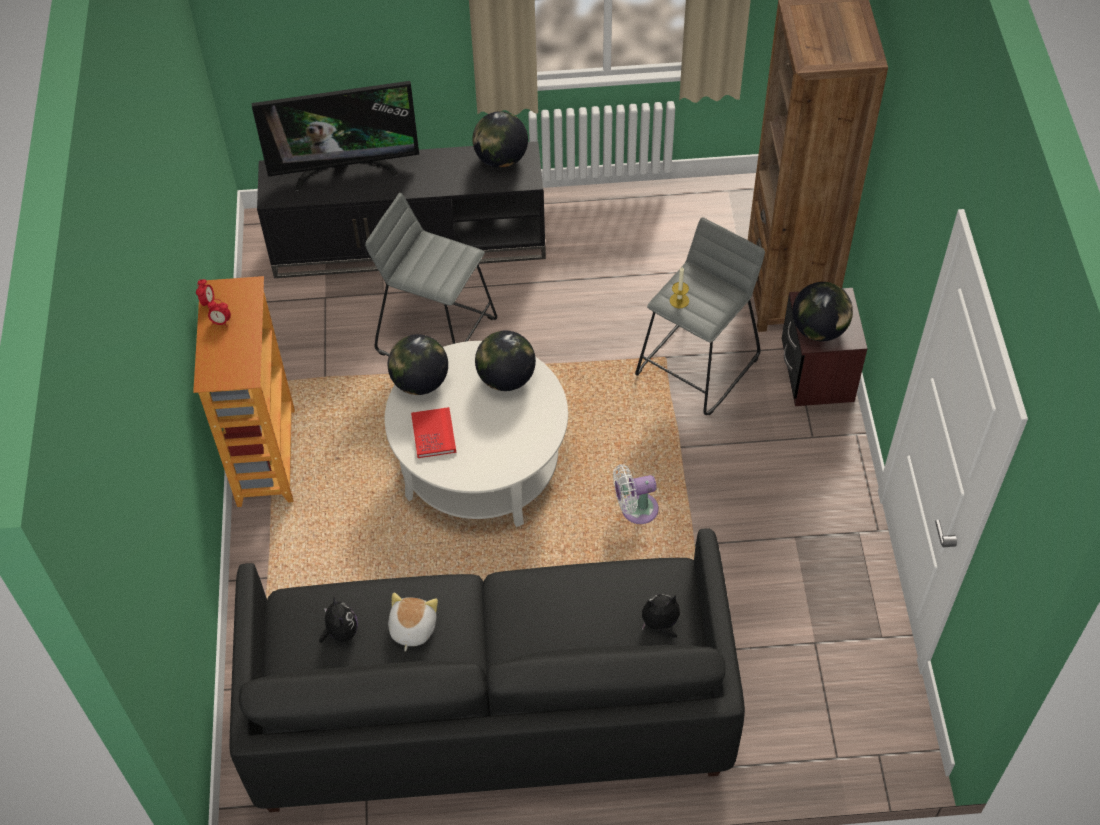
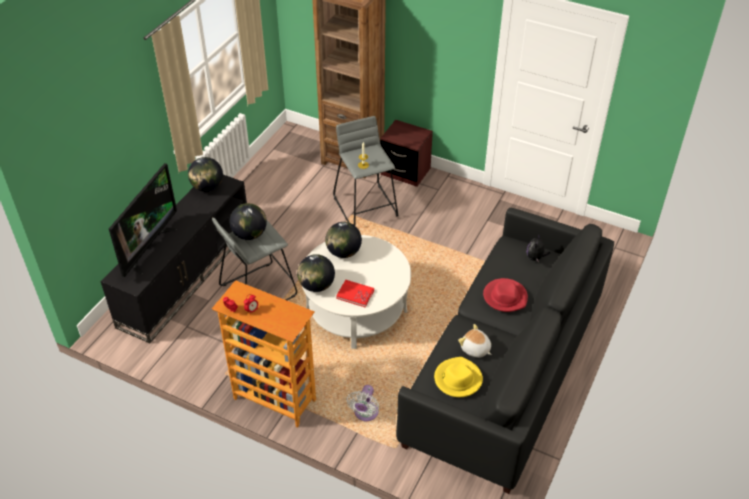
camera: 60 degrees left, 10 degrees down
plush toy [319,596,358,643] -> yellow hat [434,357,483,397]
white fan [613,464,659,524] -> white fan moved to [347,385,379,421]
globe [792,282,853,341] -> globe moved to [230,203,267,240]
none -> red hat [483,278,528,312]

